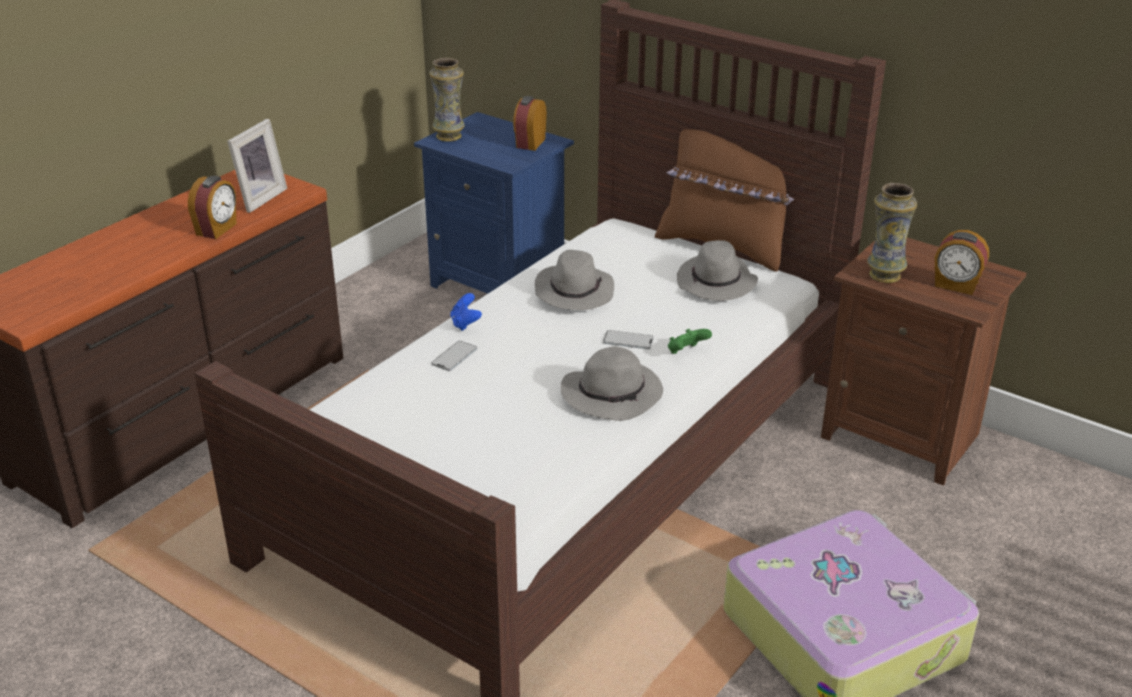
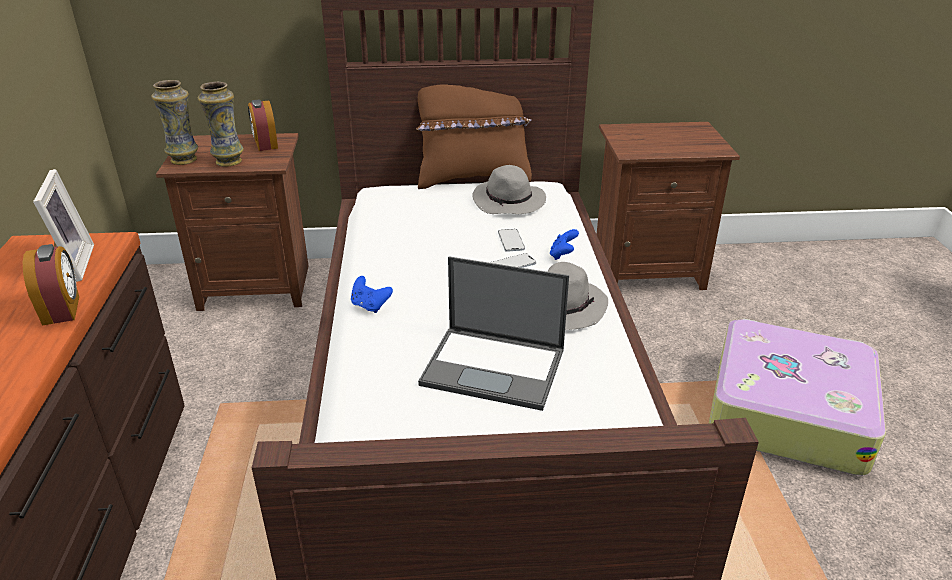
camera: 40 degrees left, 0 degrees up
blue nightstand [414,112,574,294] -> brown nightstand [156,133,309,311]
phone [432,341,477,371] -> phone moved to [498,229,525,252]
grey hat [535,250,614,310] -> none
green game controller [668,329,712,354] -> blue game controller [550,229,579,260]
vase [867,183,917,283] -> vase moved to [198,82,244,167]
alarm clock [935,230,989,295] -> none
none -> laptop [418,256,569,411]

